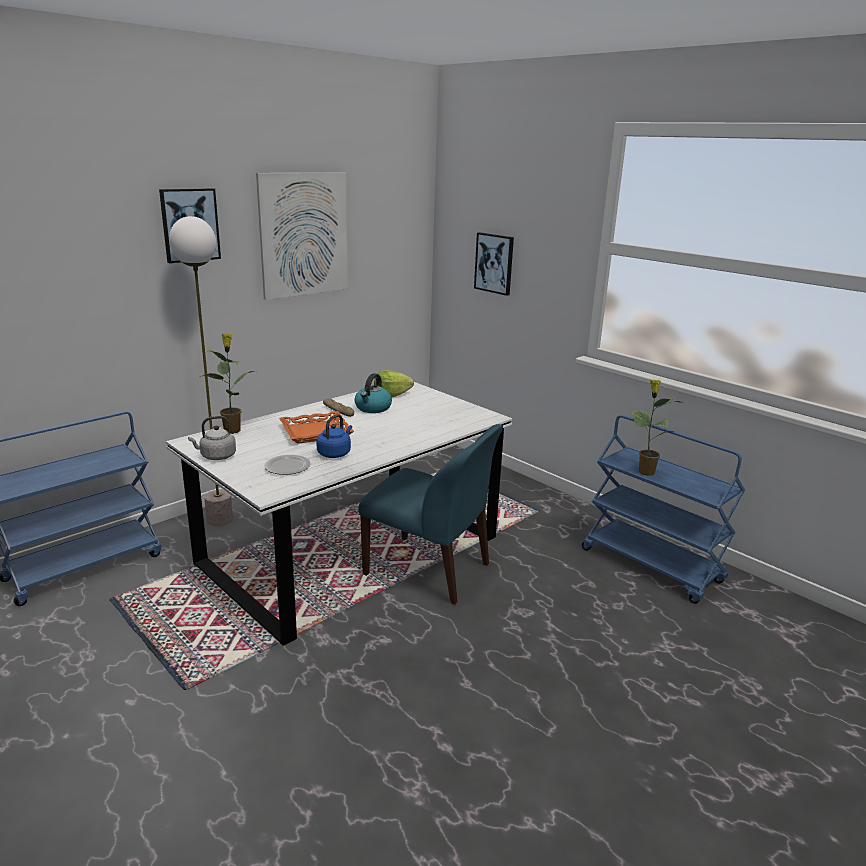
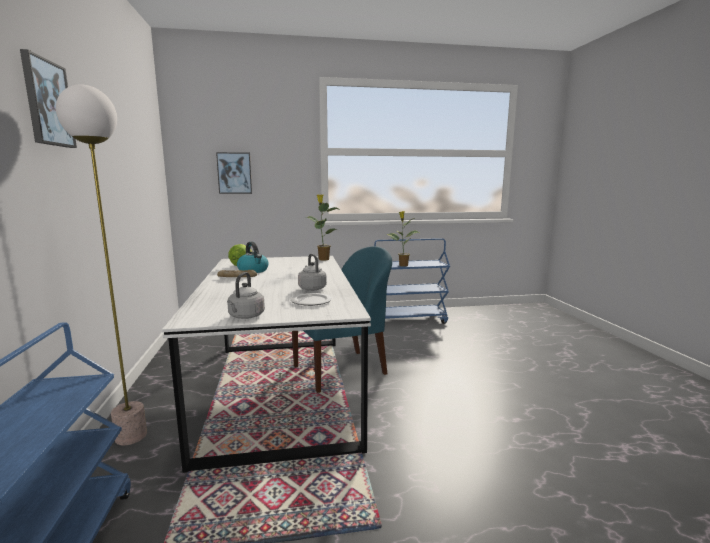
camera: 55 degrees left, 10 degrees down
potted plant [200,333,255,434] -> potted plant moved to [306,194,341,261]
picture [256,173,348,300] -> none
orange tray [279,411,354,444] -> none
blue kettle [316,414,352,458] -> grey kettle [298,254,327,291]

